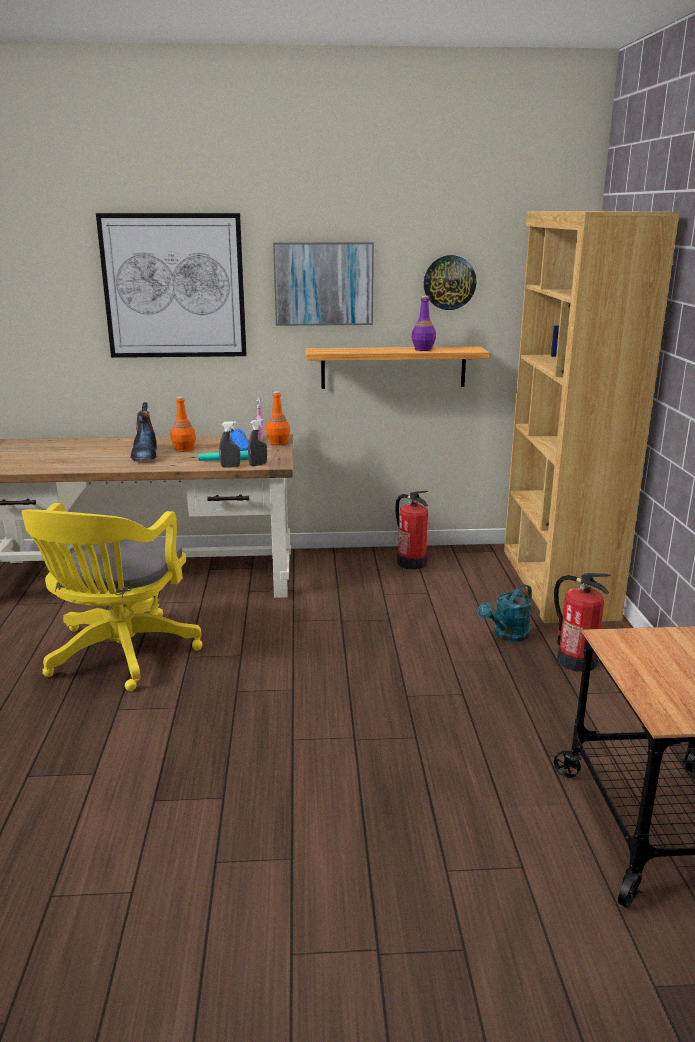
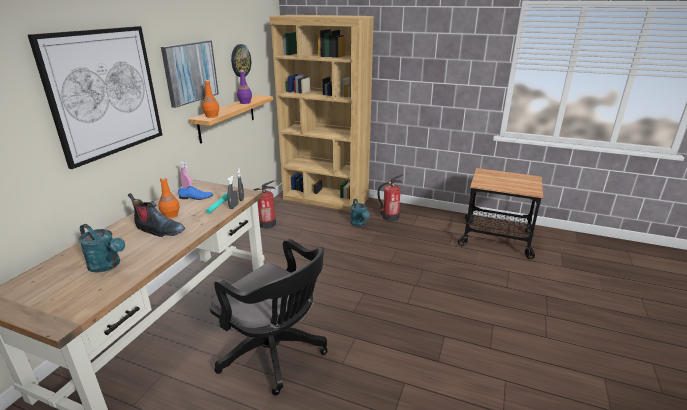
camera: 65 degrees left, 5 degrees up
yellow office chair [21,503,202,691] -> black office chair [210,239,328,396]
orange bottle [266,391,290,445] -> orange bottle moved to [202,80,219,118]
none -> turquoise watering can [78,224,125,273]

